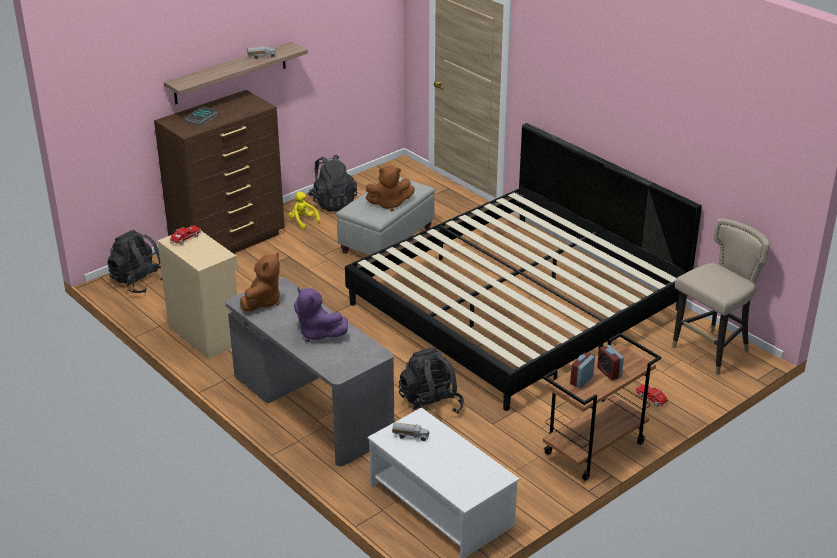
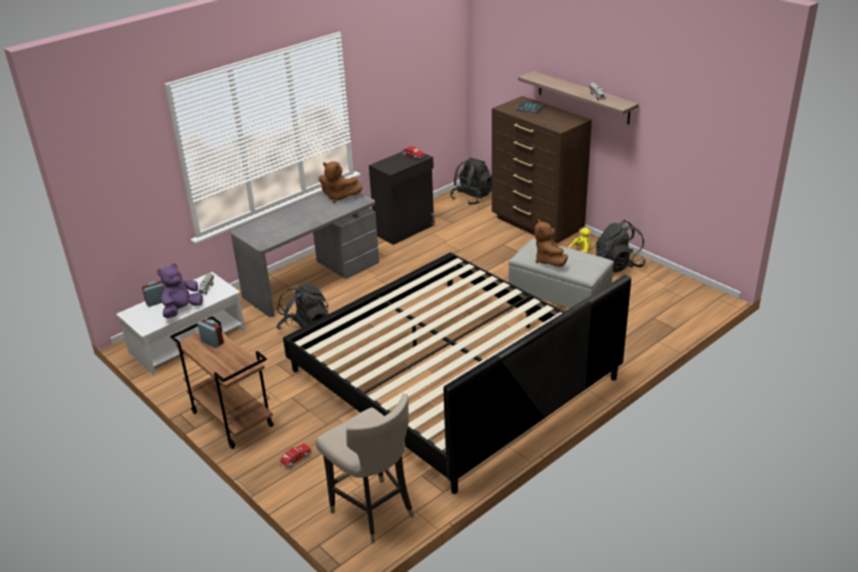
camera: 90 degrees right, 0 degrees up
beige cabinet [157,231,238,359] -> black cabinet [369,152,435,245]
purple plush toy [294,288,348,342] -> purple plush toy moved to [157,263,203,318]
alarm clock [597,345,624,380] -> alarm clock moved to [142,281,165,307]

